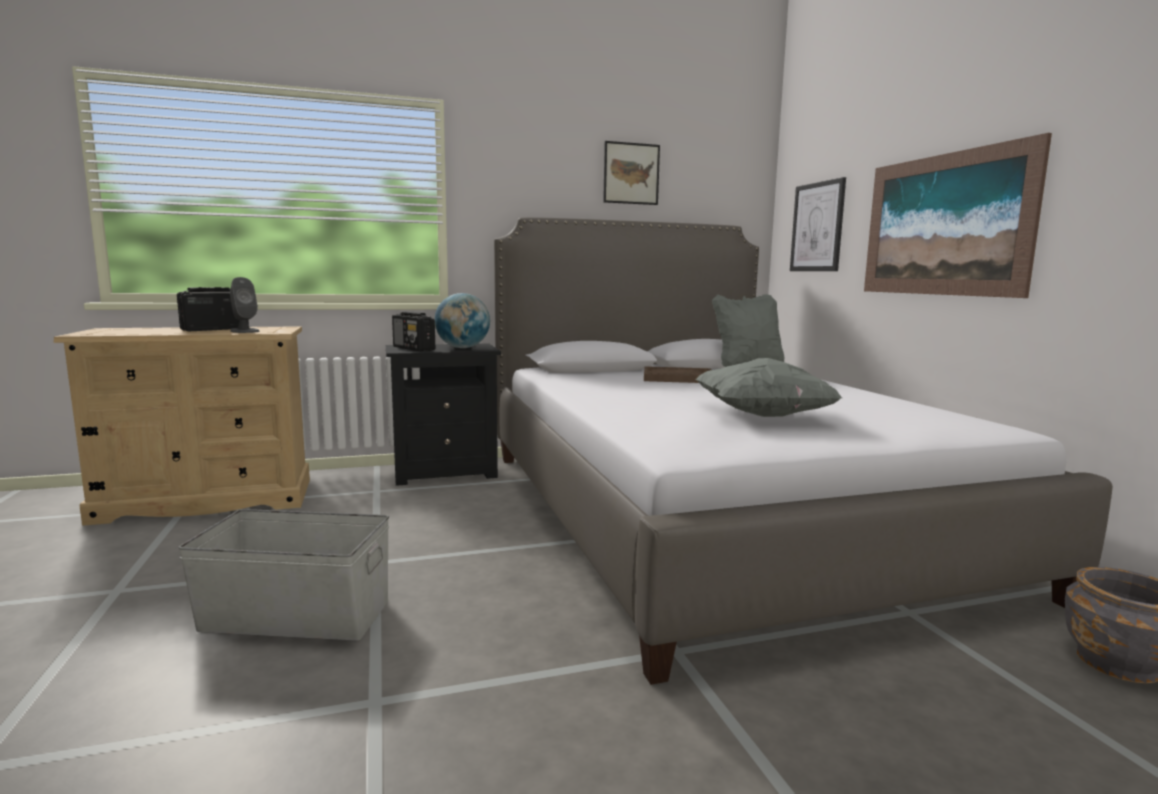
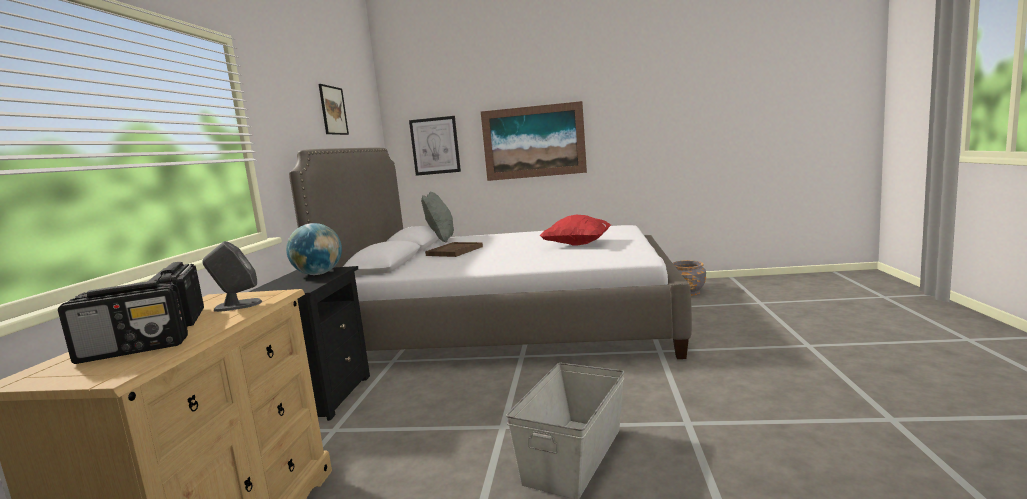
camera: 65 degrees left, 0 degrees up
radio [392,311,435,351] -> radio moved to [58,280,188,364]
grey pillow [696,358,842,417] -> red pillow [539,215,611,246]

